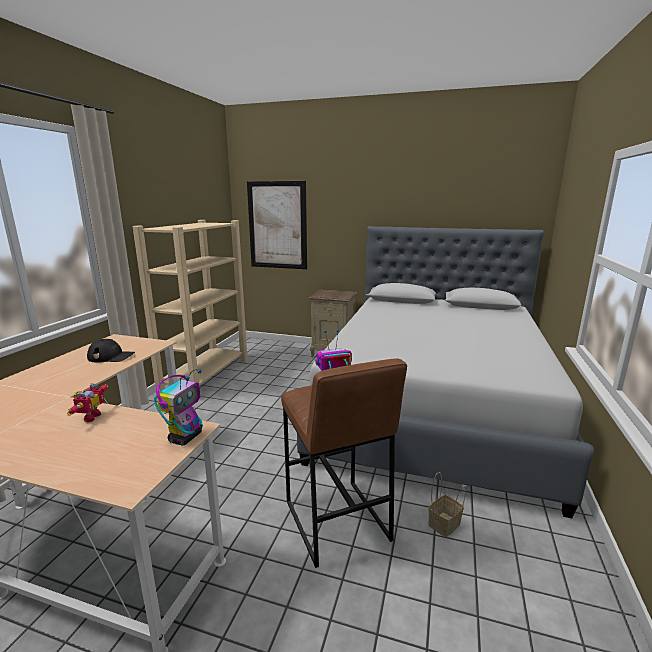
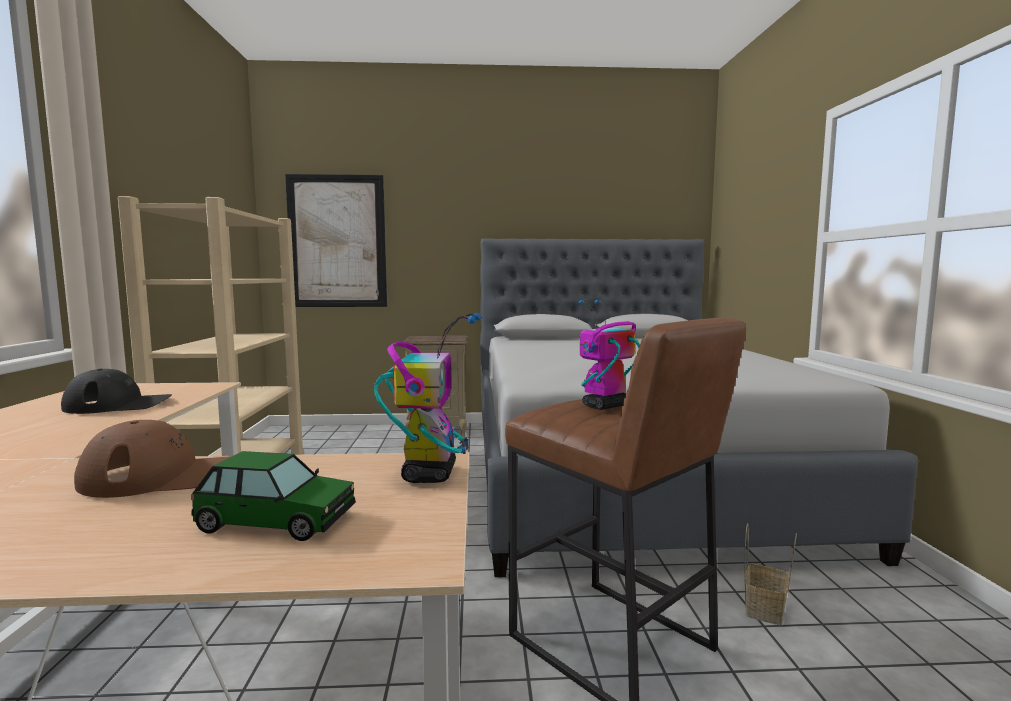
camera: 20 degrees left, 10 degrees down
toy robot [67,383,108,422] -> brown cap [74,420,232,498]
none -> toy car [191,451,356,541]

